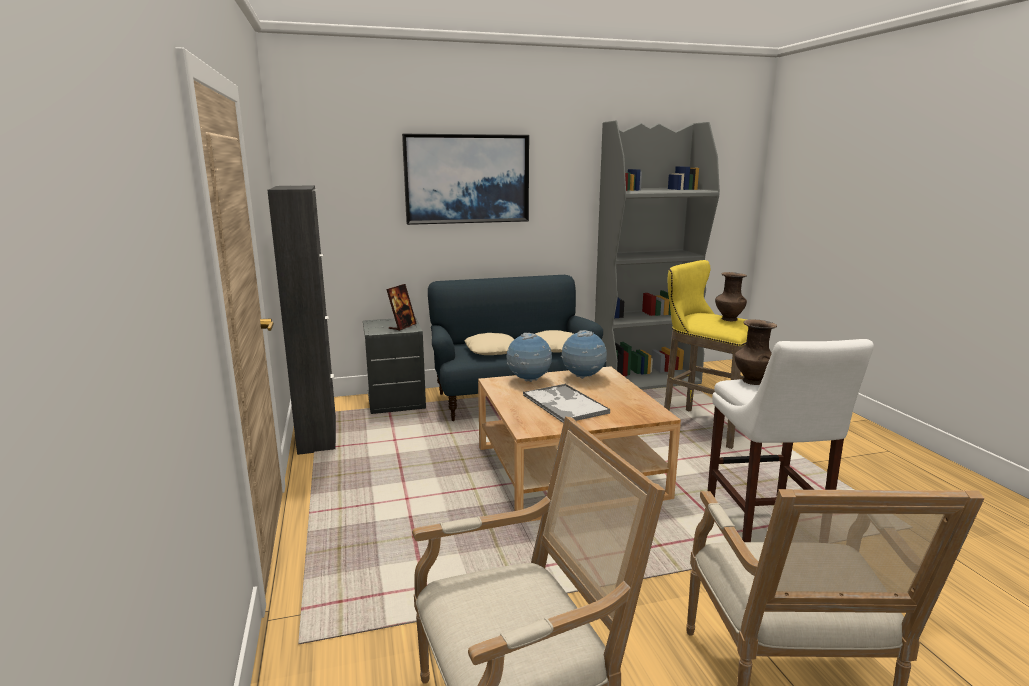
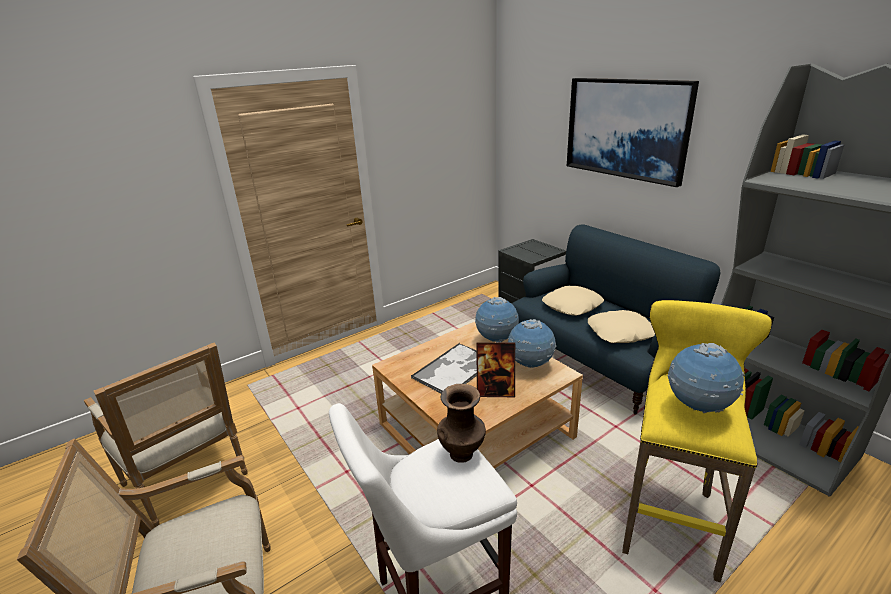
camera: 70 degrees right, 10 degrees up
black cabinet [268,185,336,455] -> none
picture frame [386,284,417,331] -> picture frame moved to [476,342,515,397]
brown vase [715,272,747,321] -> globe [668,343,745,413]

